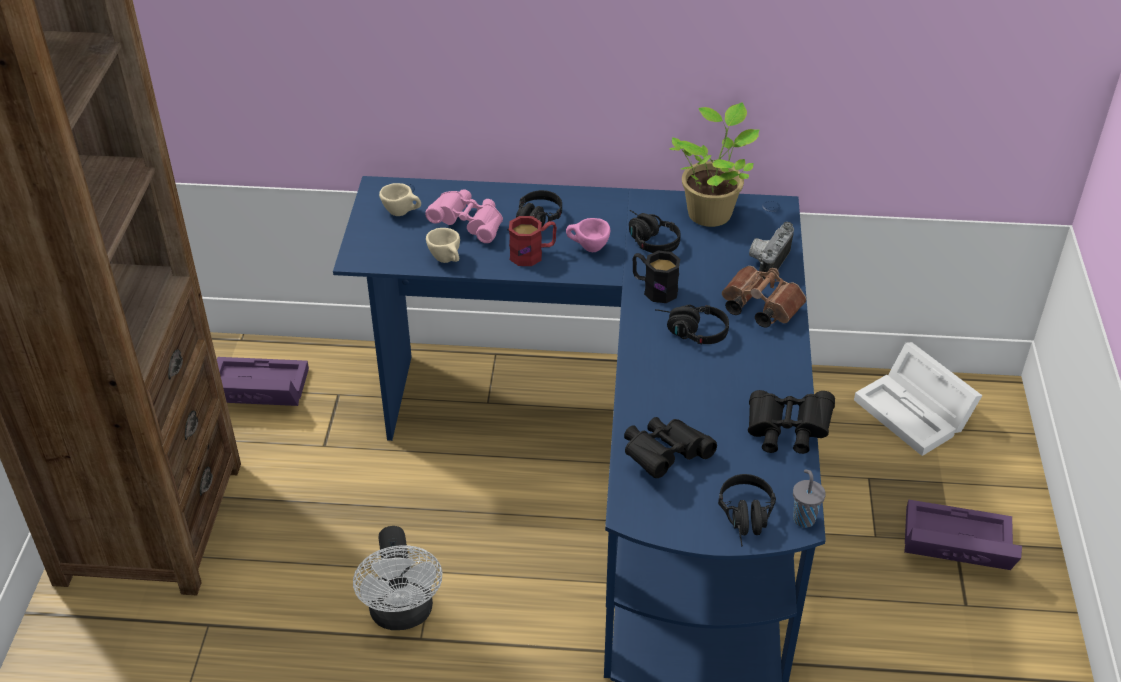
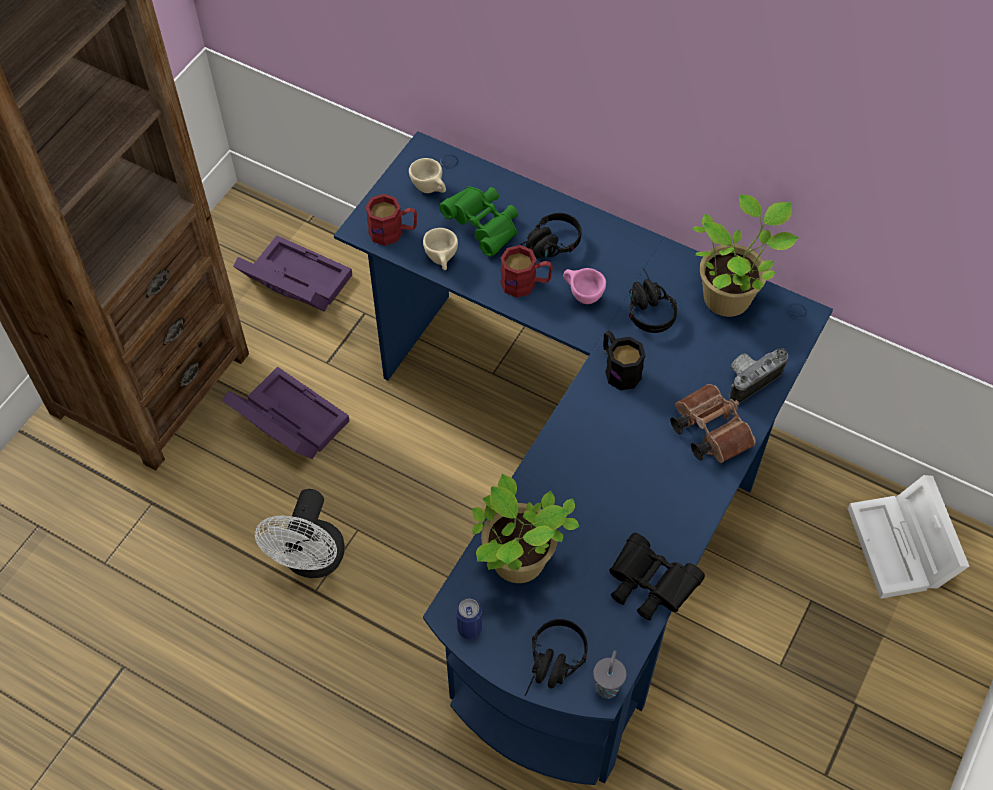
camera: 25 degrees right, 15 degrees up
pink binoculars [425,189,503,243] -> green binoculars [439,186,518,257]
black binoculars [624,417,717,478] -> potted plant [472,474,579,583]
black headphones [655,304,729,344] -> none
purple storage box [904,500,1022,570] -> purple storage box moved to [222,367,349,459]
none -> red mug [365,194,417,246]
none -> can [456,599,482,639]

